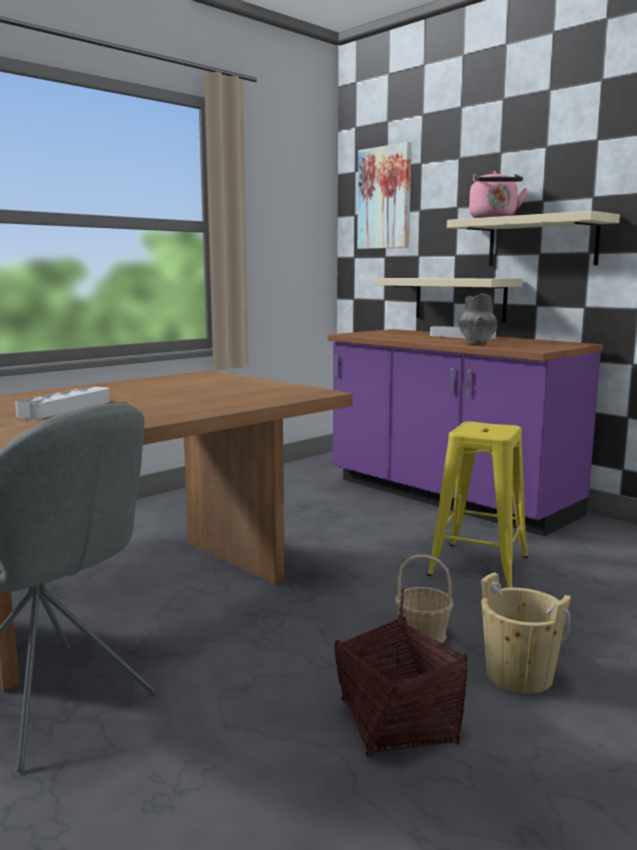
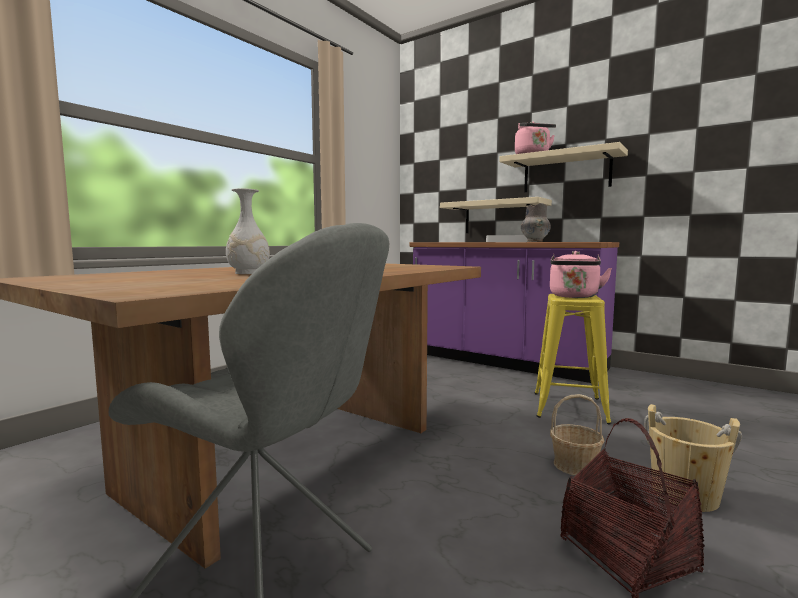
camera: 10 degrees left, 5 degrees down
grey tray [15,387,110,419] -> white vase [226,188,270,274]
picture [357,142,412,249] -> none
none -> pink kettle [550,251,612,298]

